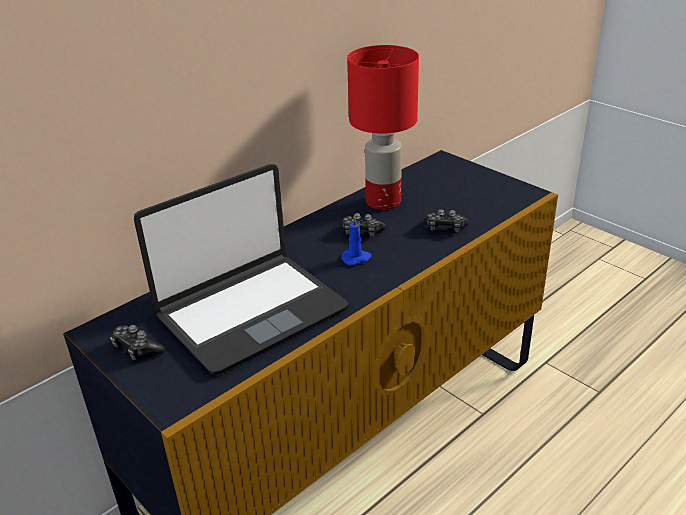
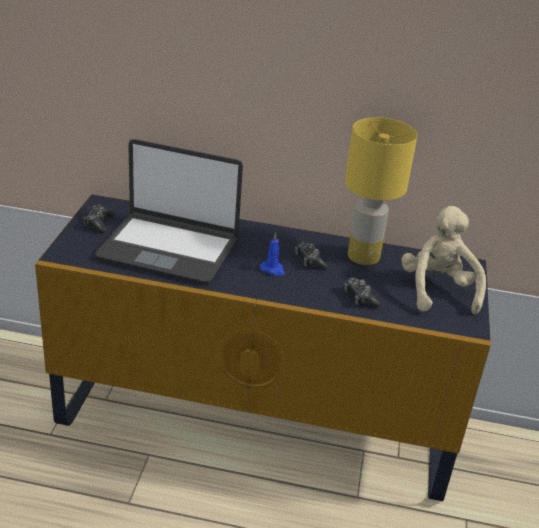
camera: 50 degrees right, 0 degrees up
red table lamp [347,45,419,210] -> yellow table lamp [345,117,418,265]
none -> beige plush toy [401,206,486,315]

